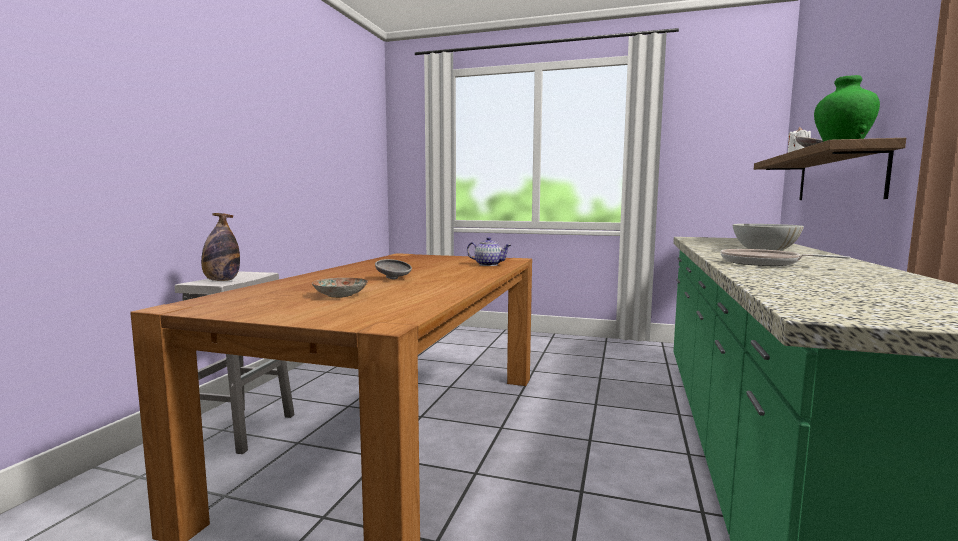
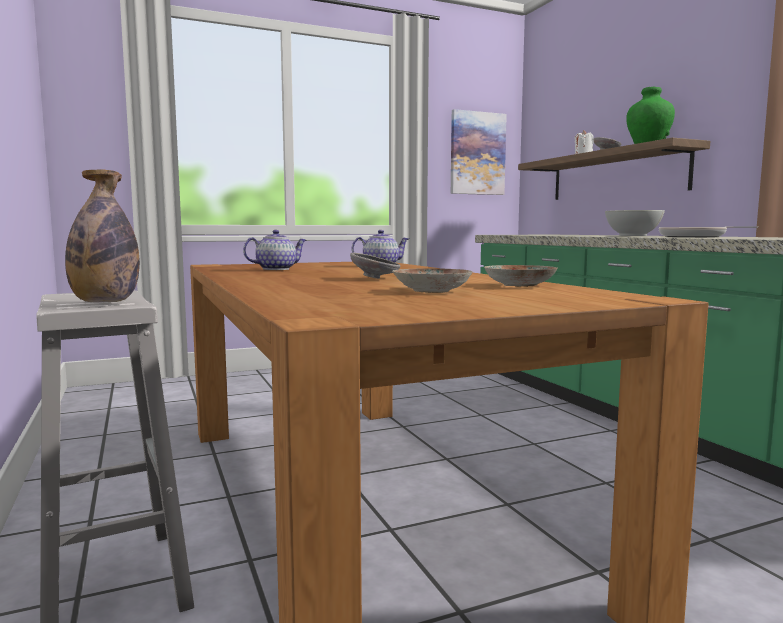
camera: 40 degrees left, 0 degrees up
none -> teapot [243,230,307,270]
none -> picture [451,109,507,195]
none -> plate [484,265,558,287]

